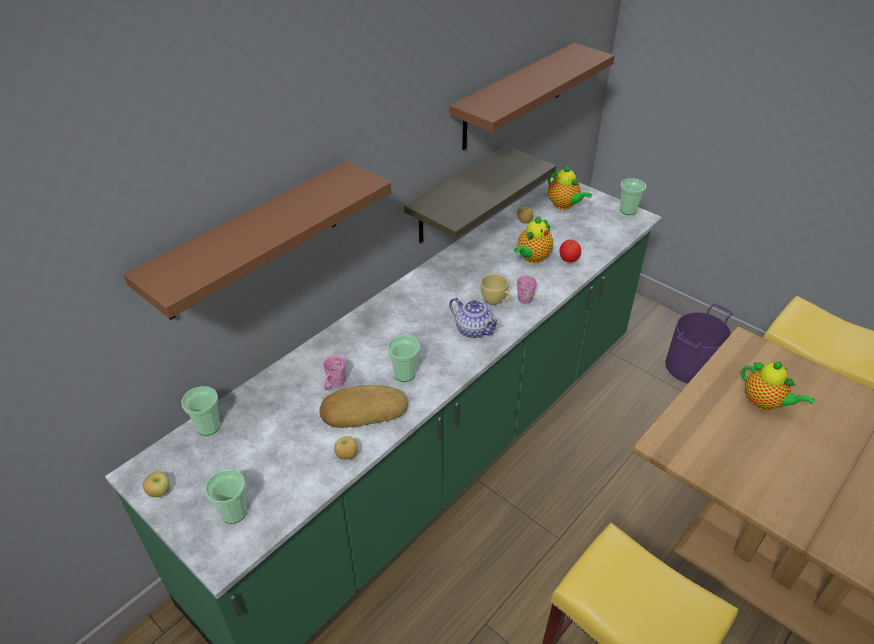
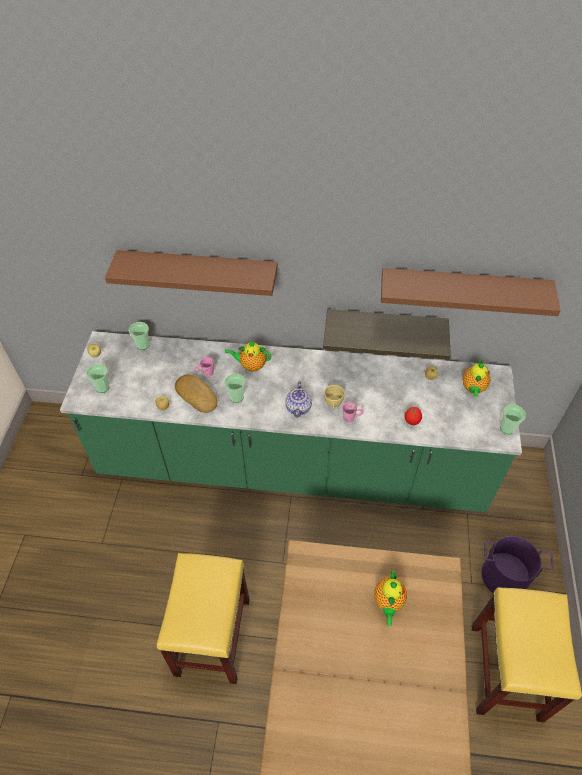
camera: 55 degrees right, 10 degrees up
teapot [514,216,553,263] -> teapot moved to [225,341,271,372]

